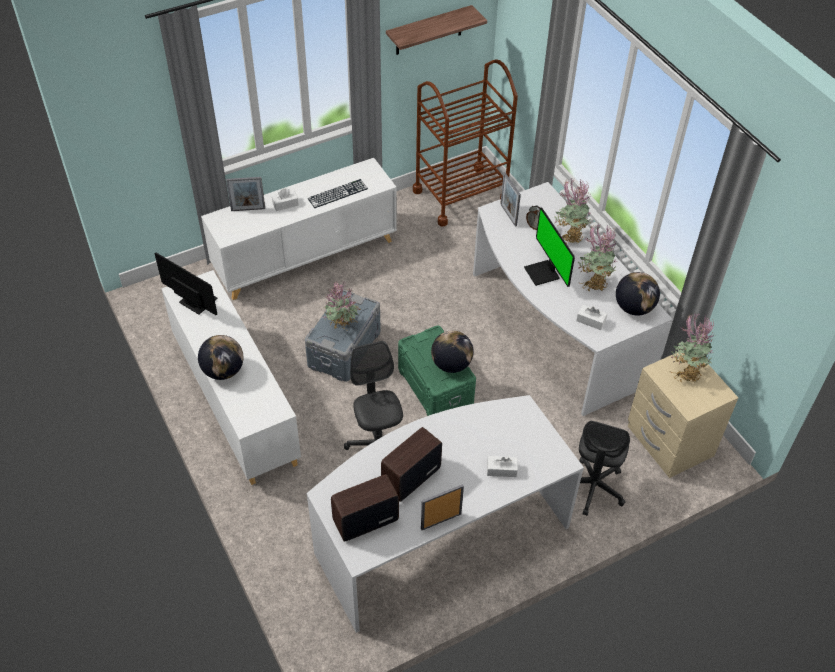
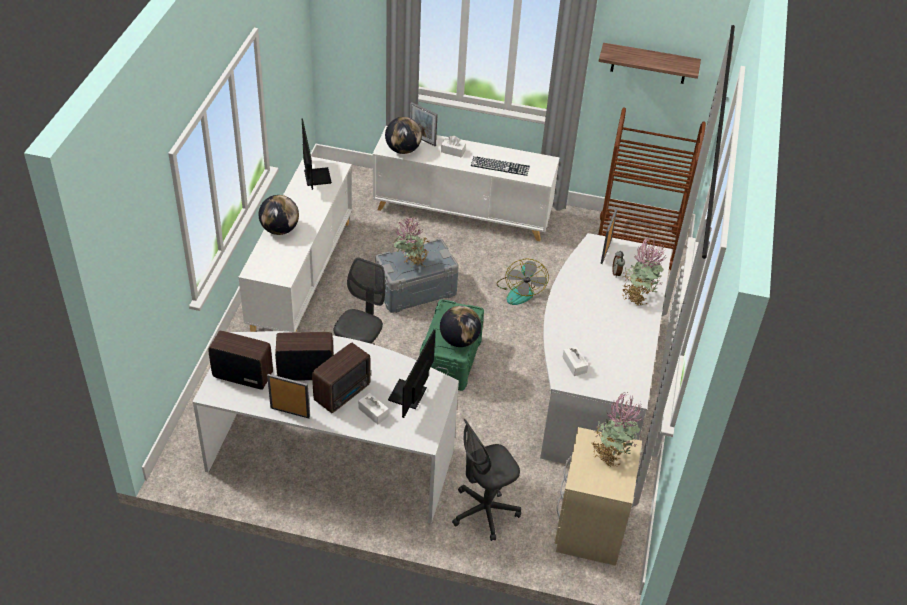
camera: 40 degrees right, 5 degrees down
monitor [524,207,575,287] -> monitor moved to [388,329,435,418]
potted plant [578,224,617,292] -> none
globe [616,272,660,315] -> globe moved to [385,117,422,154]
none -> radio [312,342,371,413]
none -> fan [496,258,549,305]

